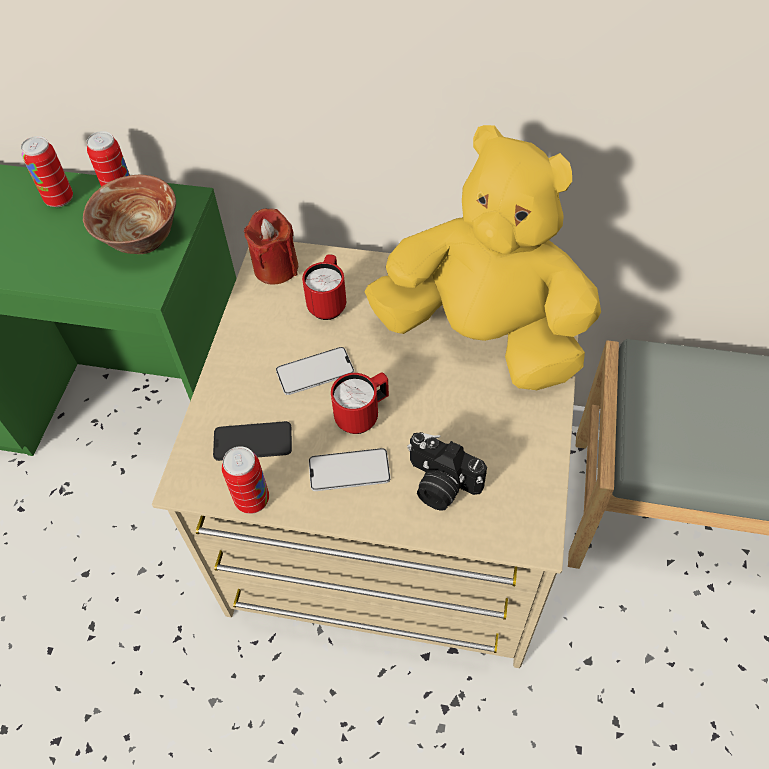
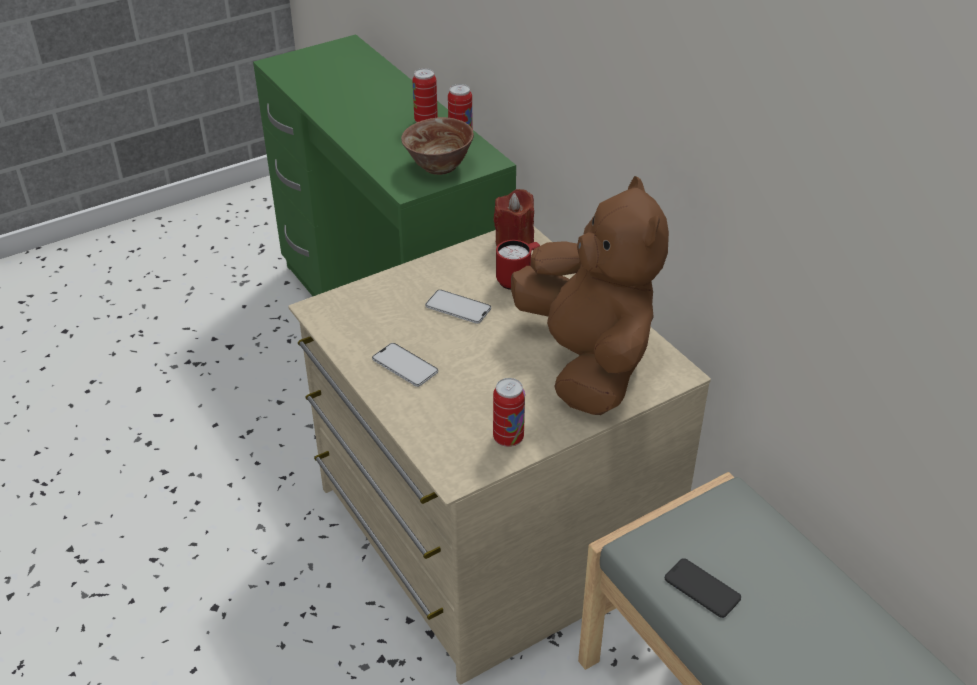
camera: 45 degrees right, 15 degrees down
phone [213,421,292,461] -> phone moved to [665,558,741,618]
can [222,446,269,514] -> can moved to [493,378,525,447]
red mug [331,373,389,434] -> none
yellow plush toy [365,125,601,390] -> brown plush toy [511,176,669,415]
camera [407,432,487,511] -> none

